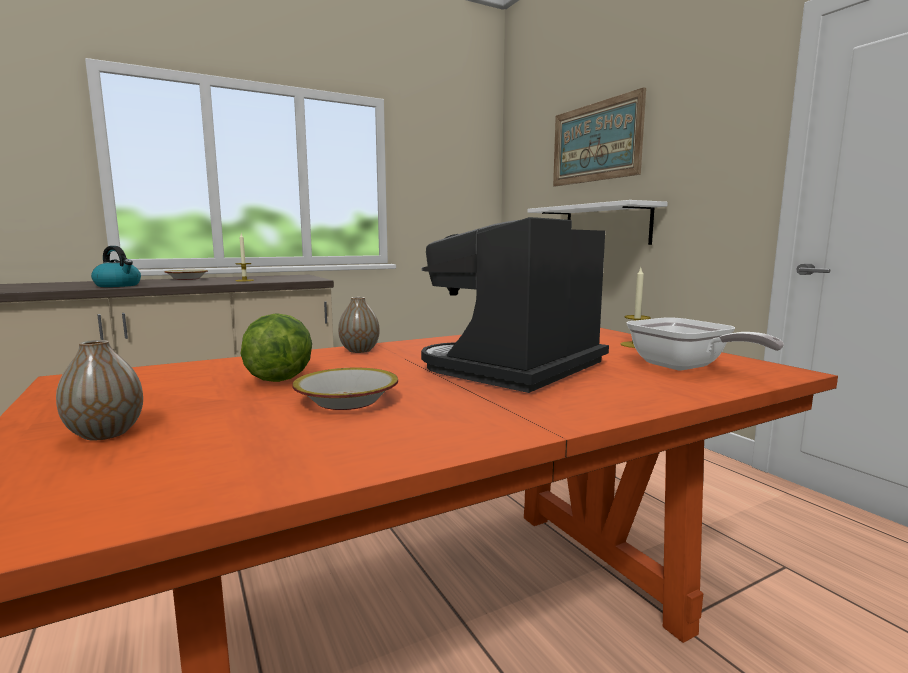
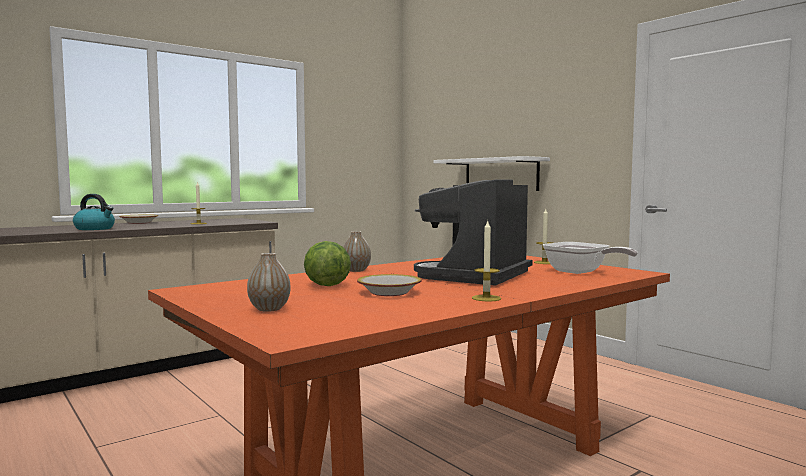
camera: 10 degrees left, 5 degrees down
picture [553,87,646,187] -> none
none -> candle [472,220,501,302]

